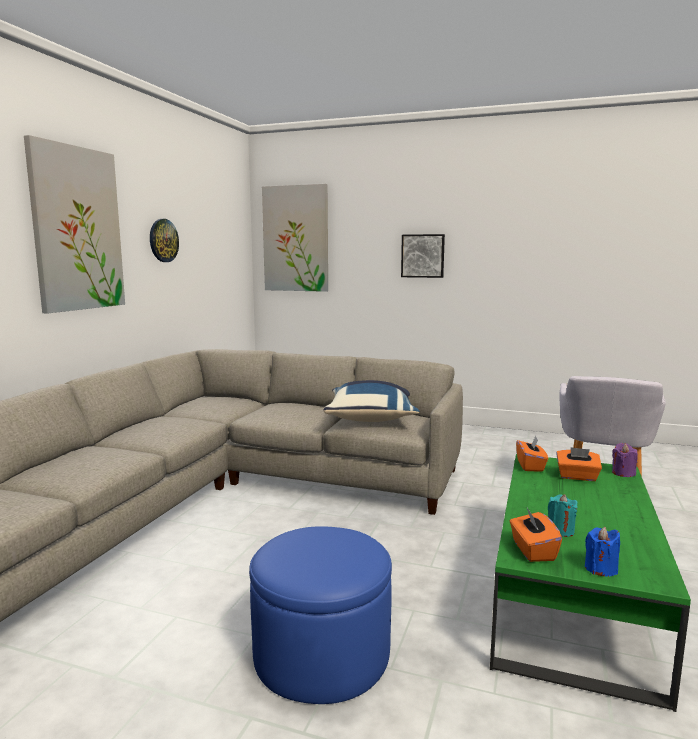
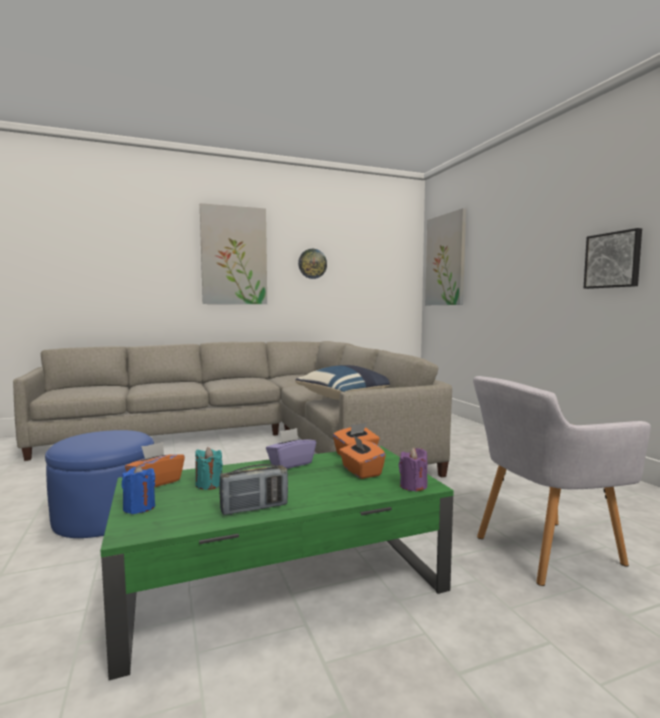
camera: 50 degrees right, 5 degrees down
picture [401,234,445,278] -> picture moved to [584,228,642,289]
none -> radio [219,464,288,515]
none -> purple tissue box [266,428,316,469]

